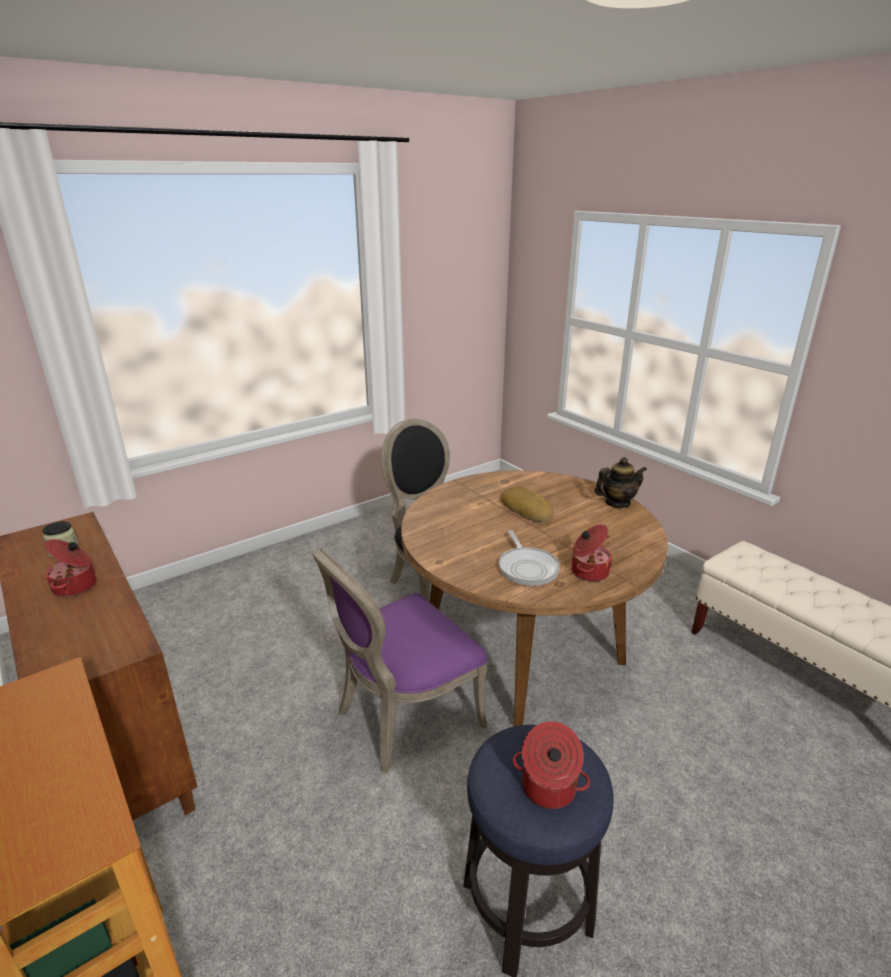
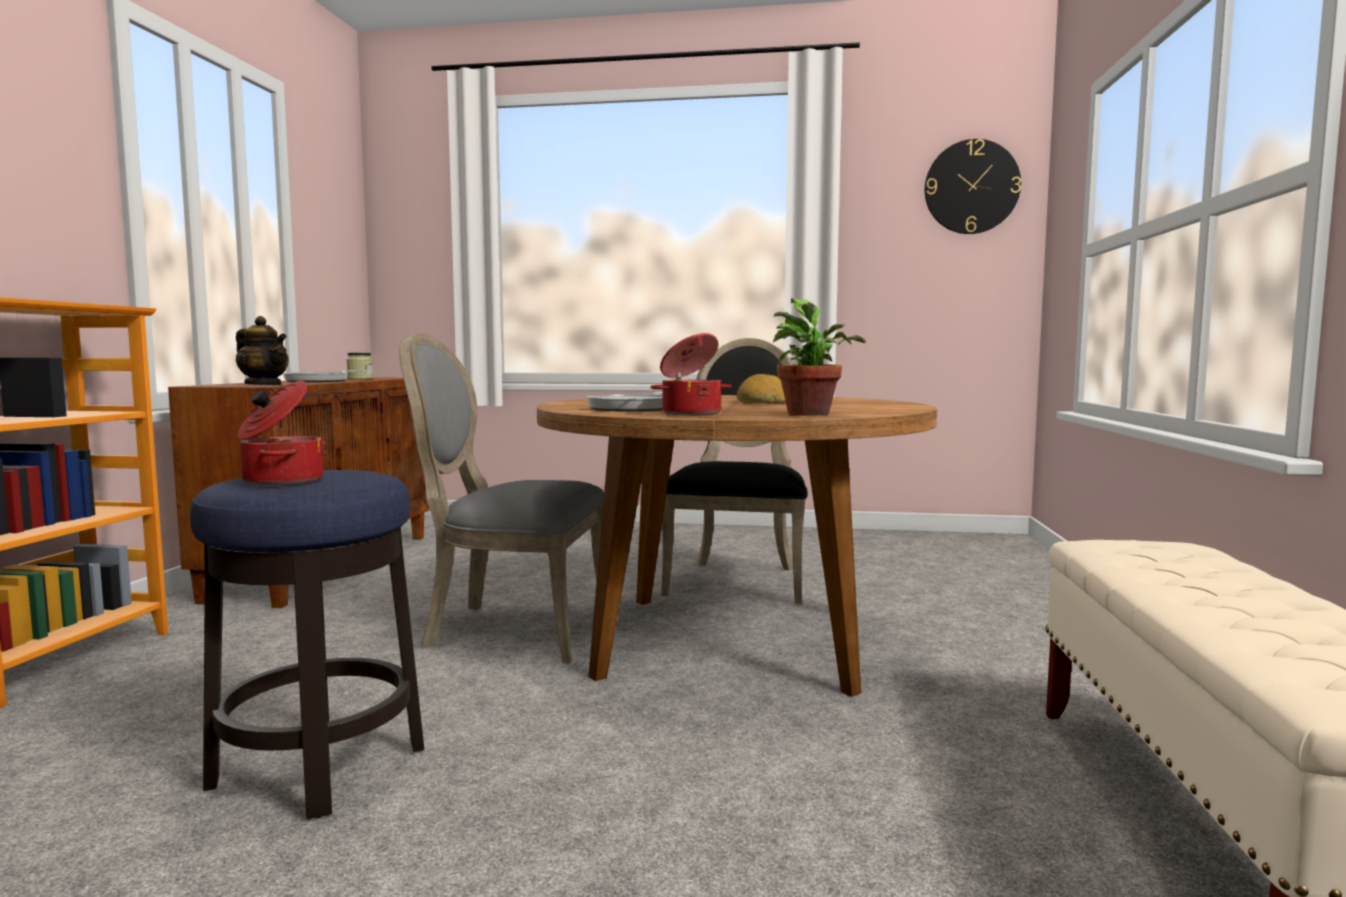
camera: 45 degrees right, 20 degrees down
cooking pot [44,539,96,597] -> frying pan [283,370,371,382]
purple chair [311,548,488,774] -> grey chair [399,333,604,664]
teapot [595,457,647,508] -> teapot moved to [236,316,289,386]
none -> potted plant [773,298,866,416]
none -> wall clock [925,139,1021,234]

